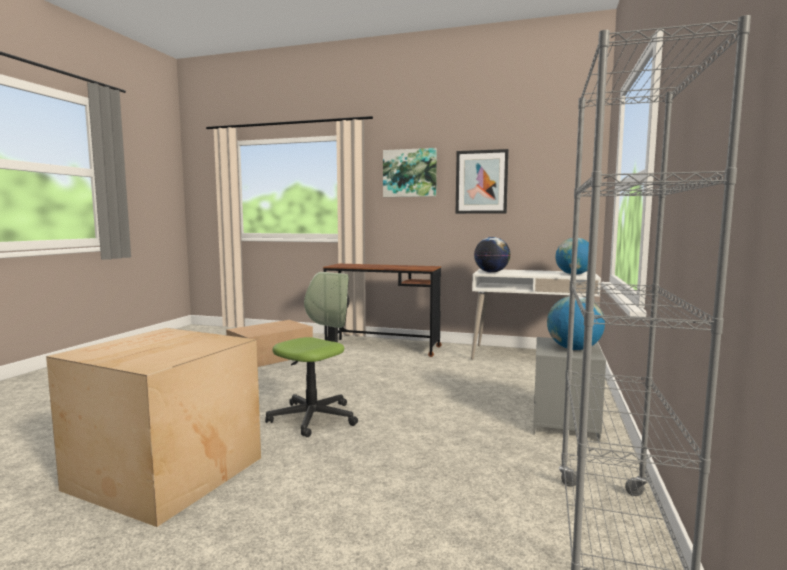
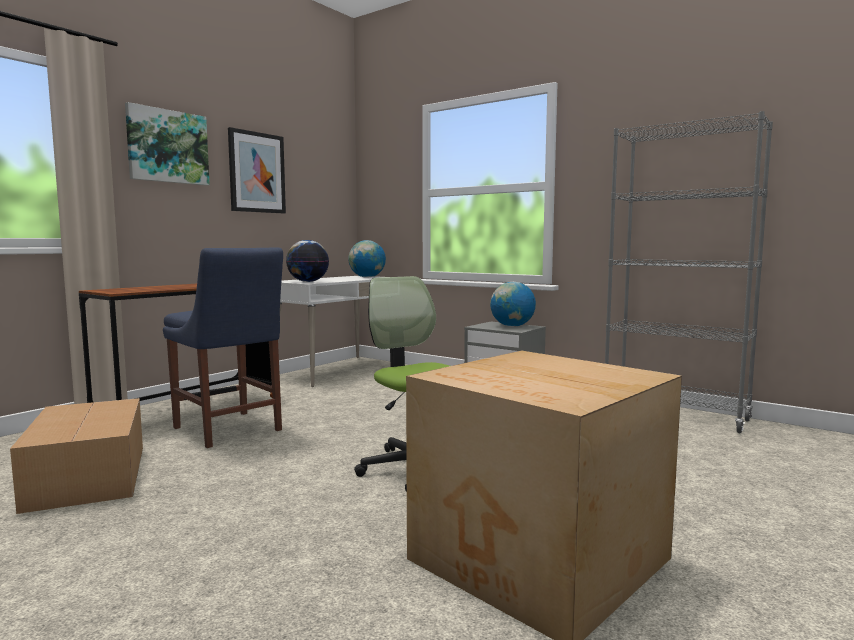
camera: 70 degrees left, 0 degrees up
none -> blue chair [163,247,283,448]

